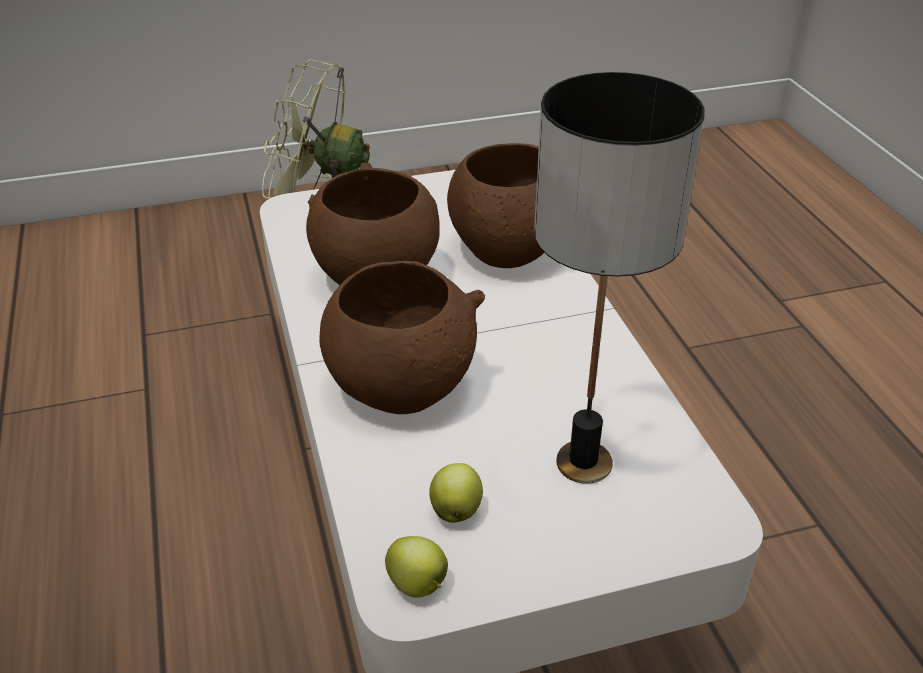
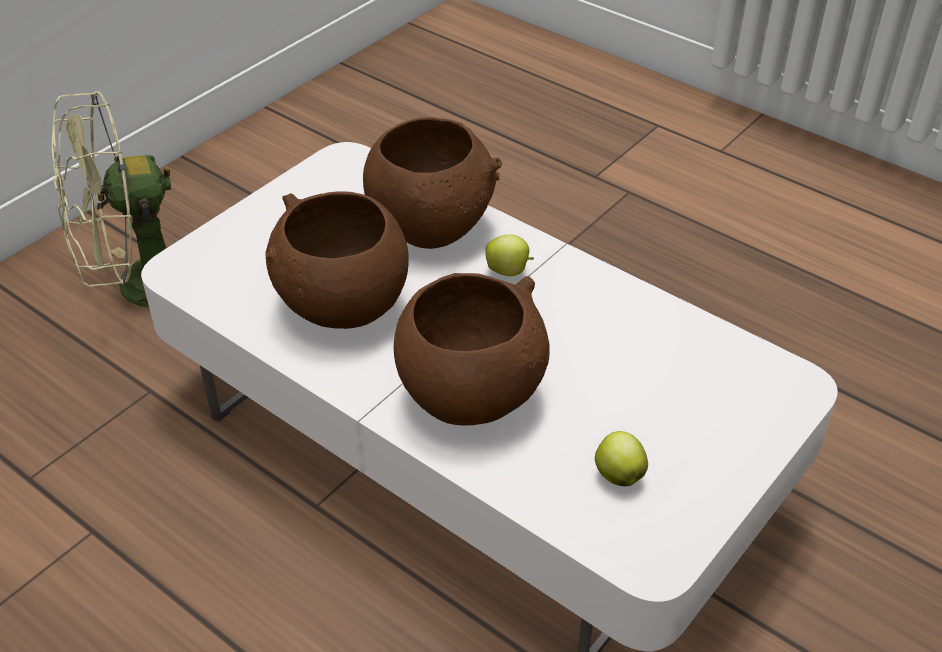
camera: 35 degrees left, 5 degrees up
apple [385,536,448,598] -> apple moved to [485,234,534,276]
table lamp [534,72,705,484] -> none

